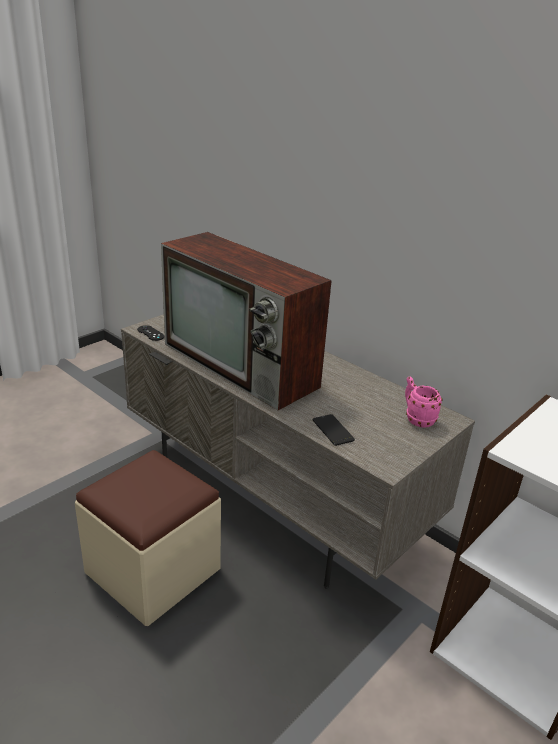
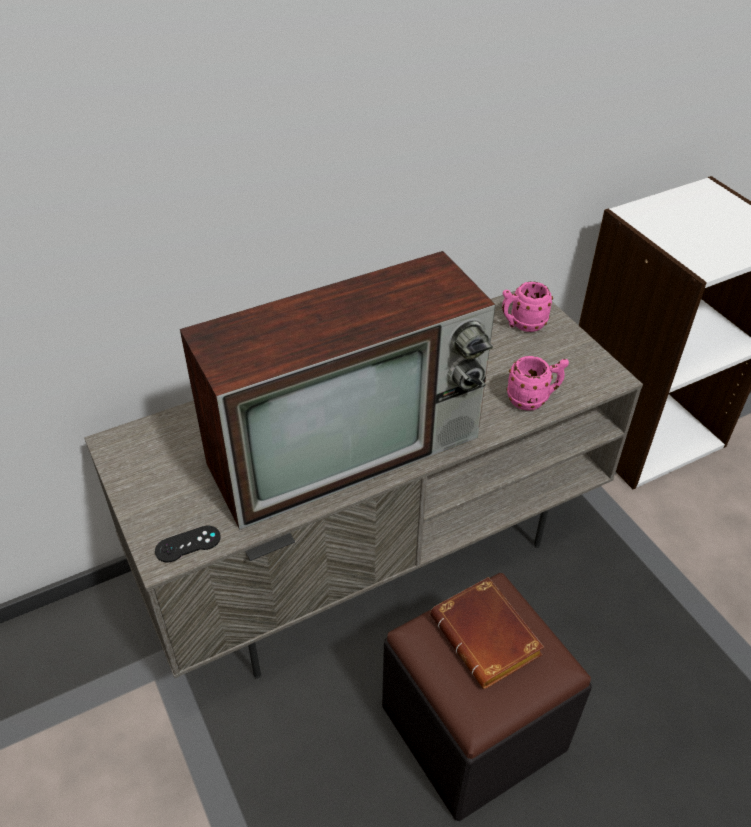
camera: 70 degrees left, 15 degrees up
beige ottoman [75,450,221,626] -> black ottoman [382,573,592,821]
phone [313,414,355,446] -> pink mug [506,356,569,410]
none -> brown book [430,577,544,689]

